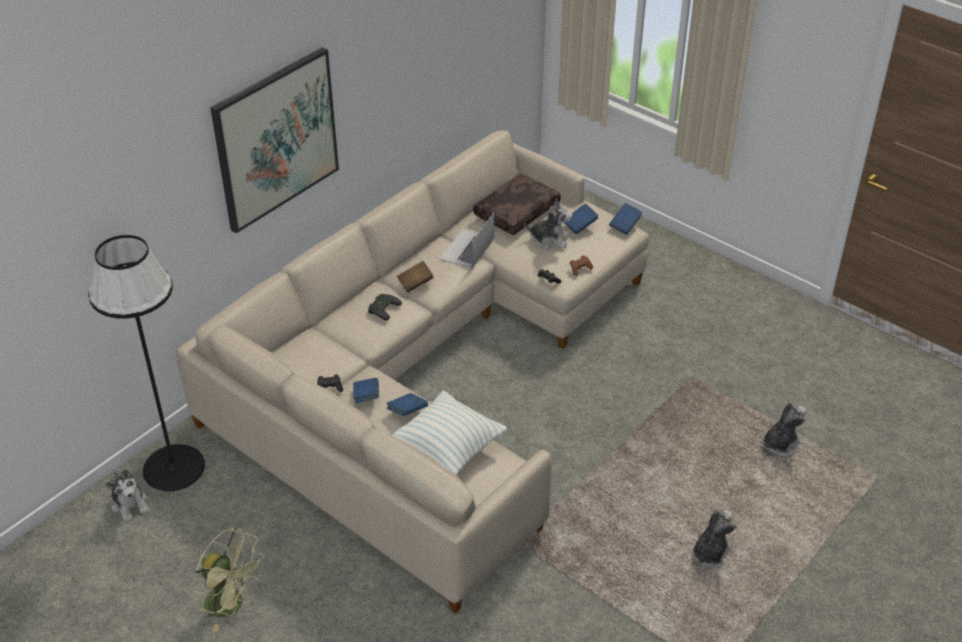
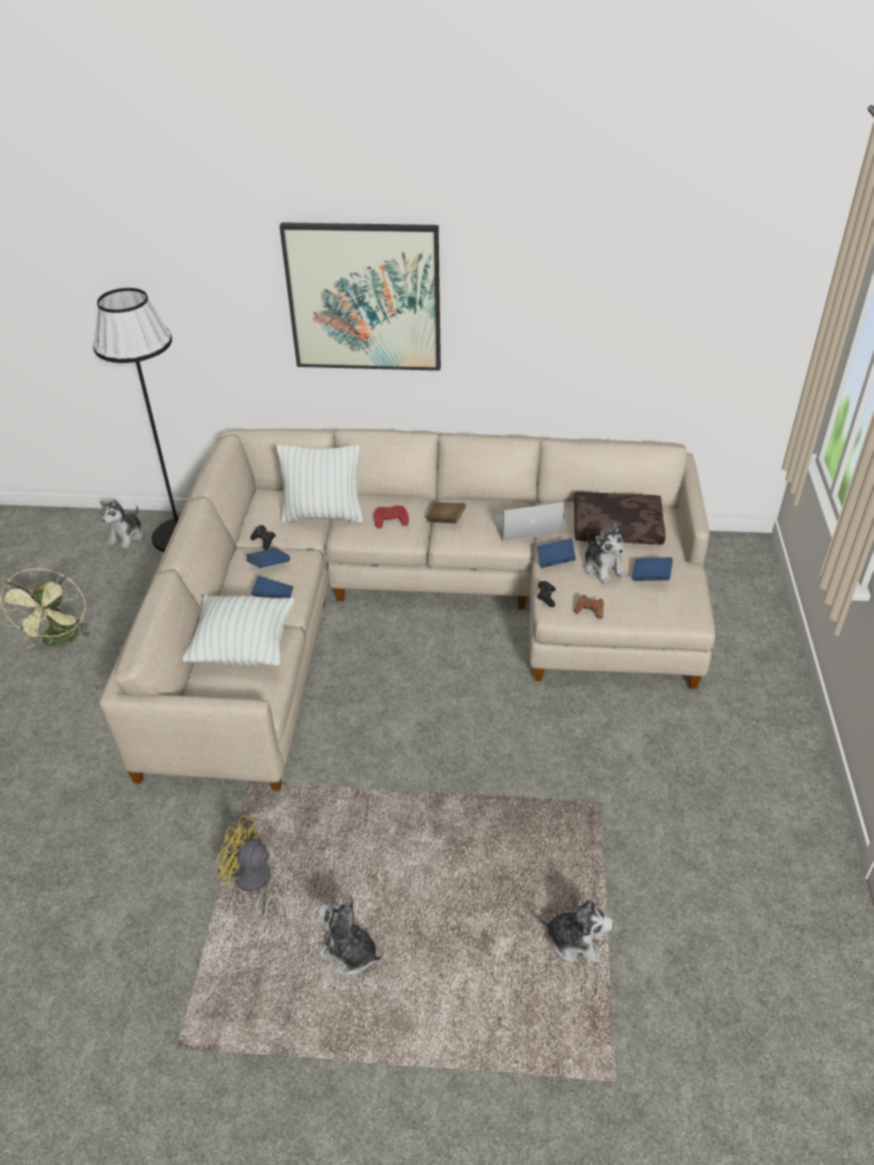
camera: 55 degrees right, 0 degrees up
black game controller [368,294,402,321] -> red game controller [374,505,409,528]
blue book [609,203,642,235] -> blue book moved to [537,538,576,568]
plush toy [691,510,737,568] -> plush toy turned 150 degrees counterclockwise [318,896,382,975]
none -> yellow fan [215,815,288,926]
none -> pillow [276,445,364,523]

